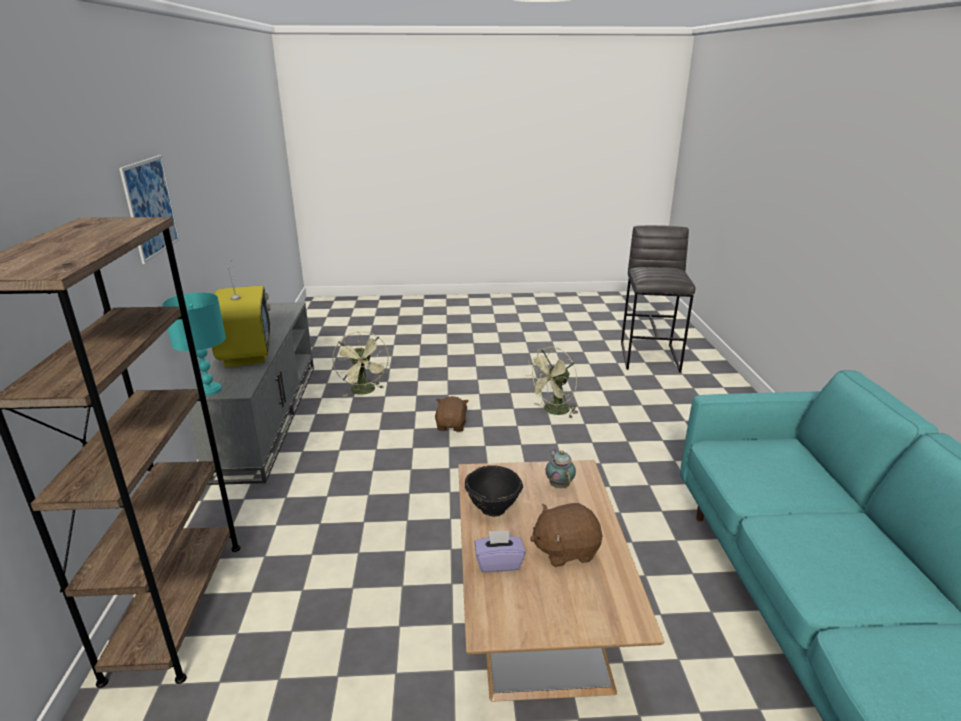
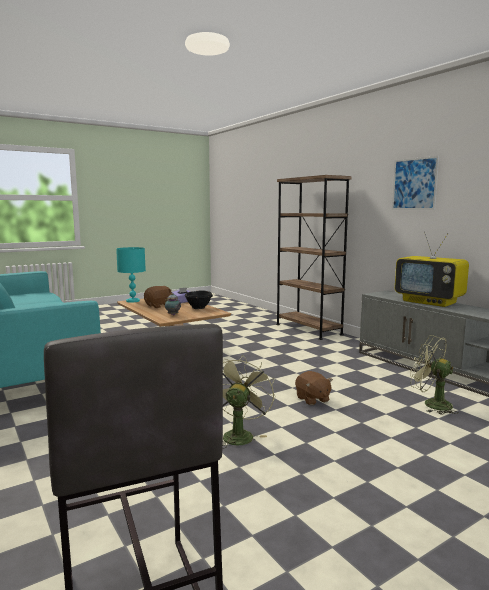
camera: 150 degrees right, 15 degrees down
turquoise table lamp [162,292,226,396] -> turquoise table lamp moved to [116,247,146,303]

